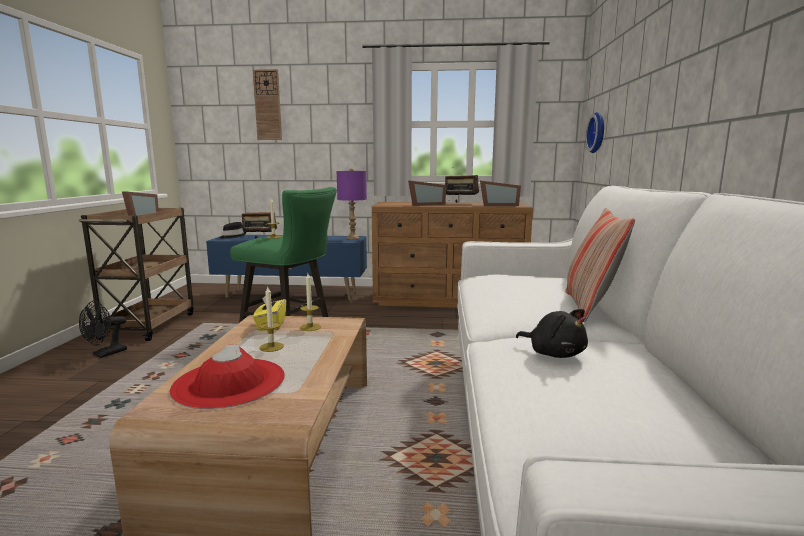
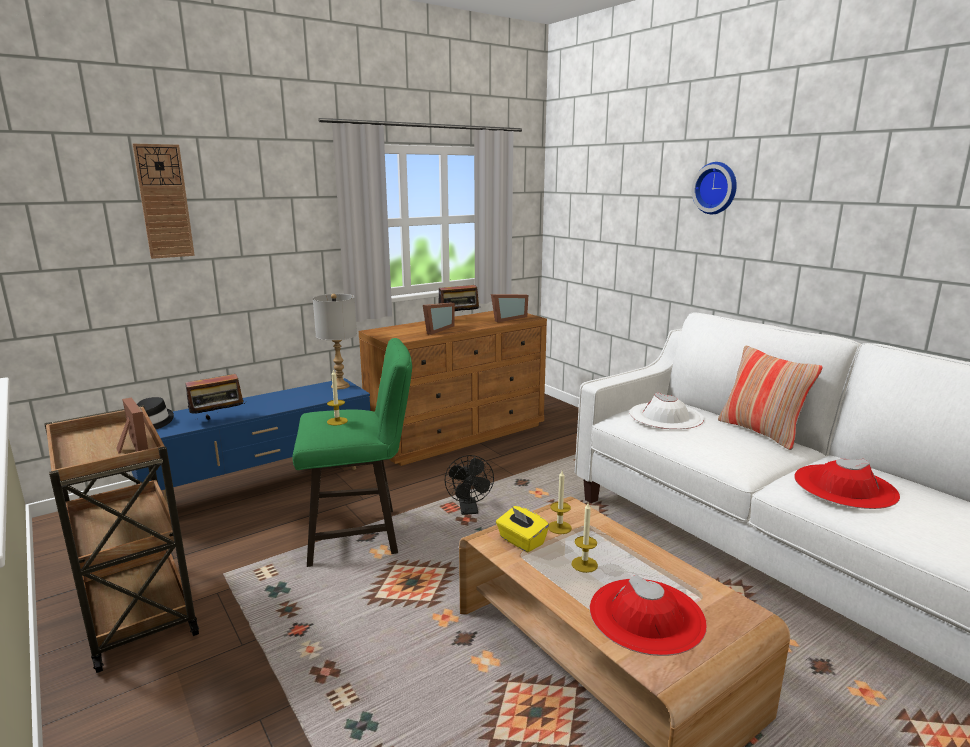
camera: 40 degrees left, 5 degrees up
black fan [79,301,127,358] -> black fan moved to [445,455,494,515]
purple table lamp [337,168,367,239] -> grey table lamp [313,294,357,389]
black plush toy [516,309,588,358] -> red hat [794,459,900,509]
wall clock [585,112,604,153] -> wall clock moved to [692,162,737,214]
none -> white hat [630,392,704,429]

